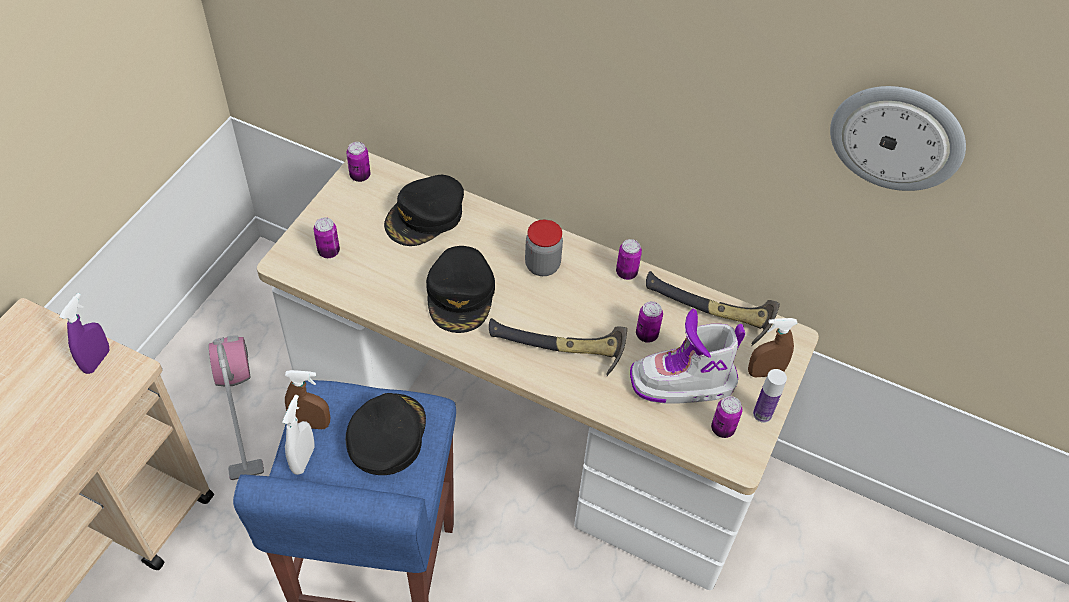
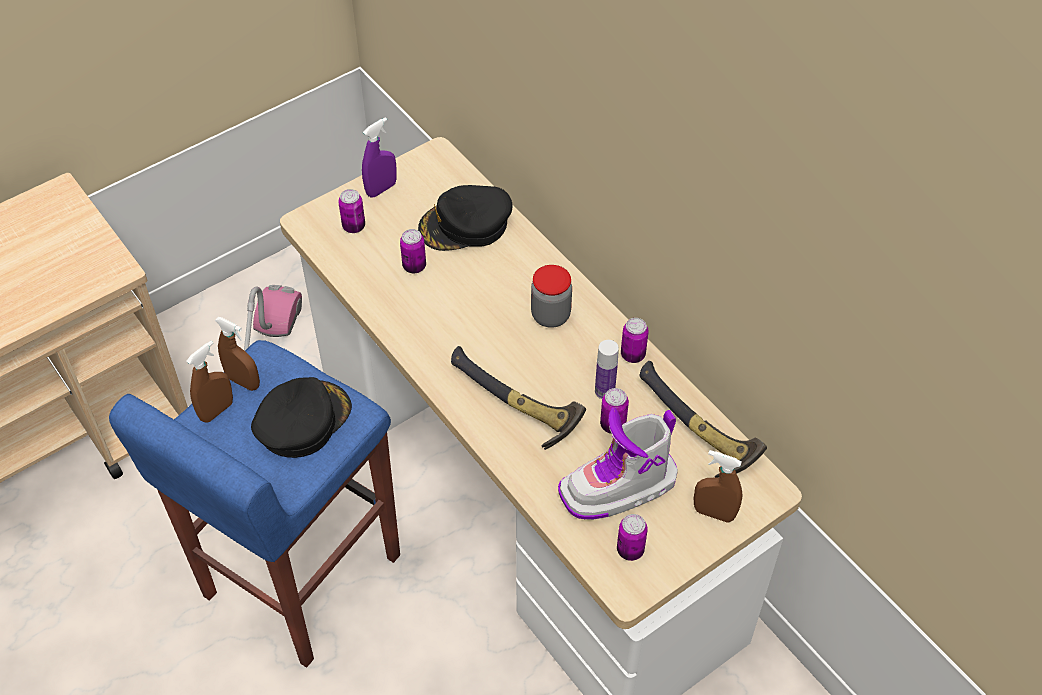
camera: 30 degrees right, 0 degrees up
purple spray bottle [60,293,110,374] -> purple spray bottle moved to [362,117,397,197]
white spray bottle [282,395,314,475] -> brown spray bottle [186,341,233,422]
can [346,142,370,182] -> can moved to [400,229,426,273]
black cap [426,246,495,333] -> none
boot [630,309,745,404] -> boot turned 45 degrees counterclockwise [558,407,678,520]
bottle [753,369,787,423] -> bottle moved to [595,340,619,399]
wall clock [830,86,966,191] -> none

